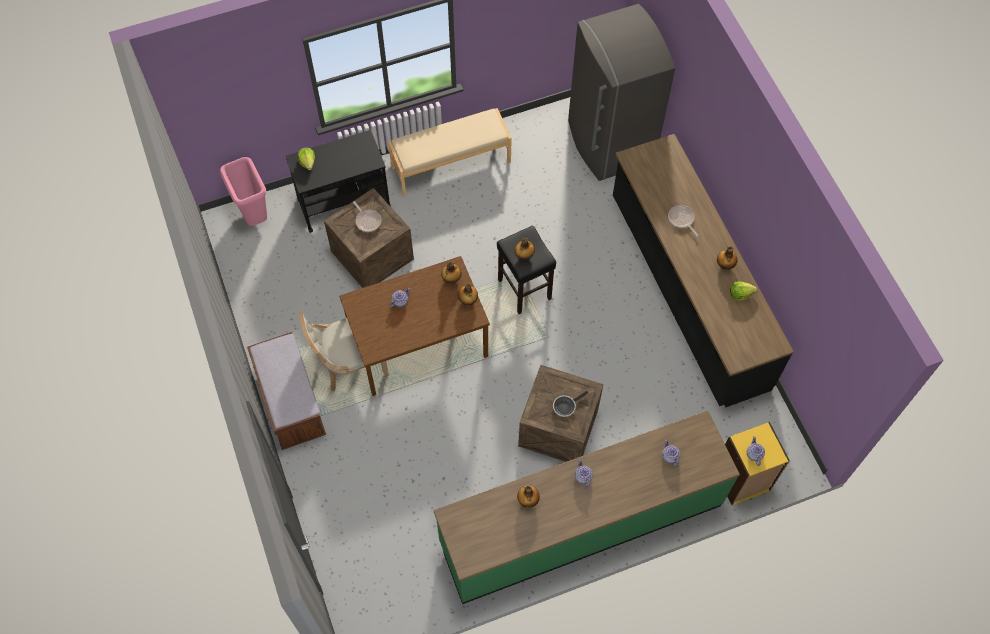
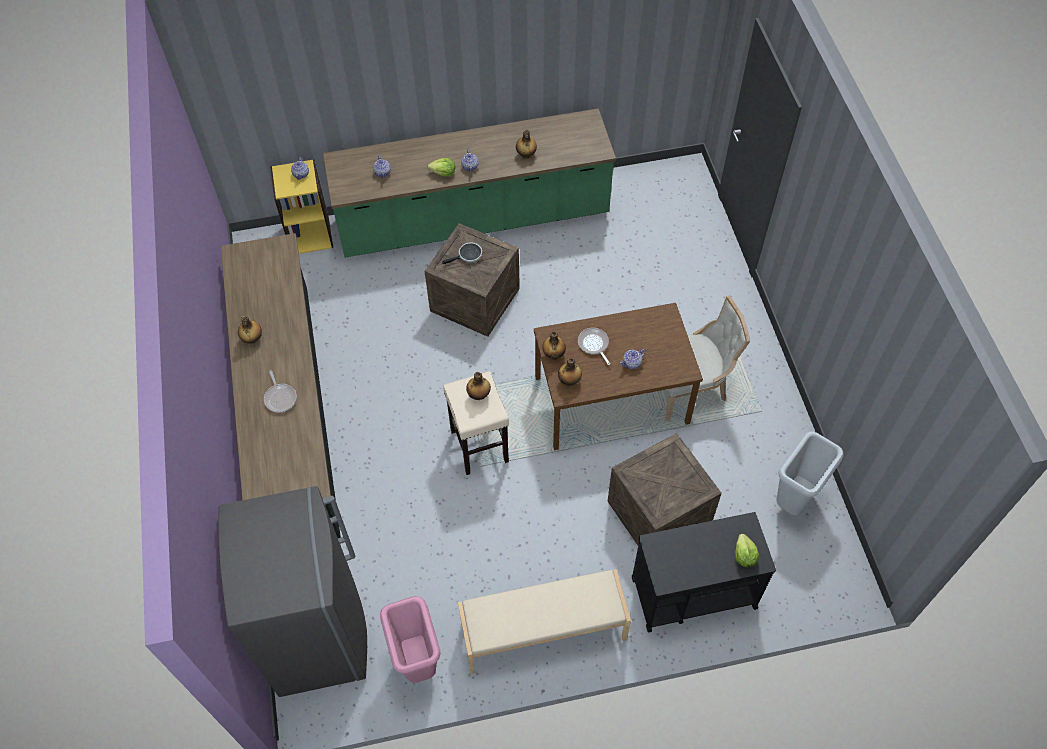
camera: 170 degrees left, 5 degrees down
pink trash can [220,157,267,226] -> pink trash can moved to [380,596,441,683]
brown bench [247,332,326,450] -> none
frying pan [353,201,381,232] -> frying pan moved to [578,328,610,365]
black stool [497,226,556,314] -> beige stool [443,371,509,475]
lettuce [730,282,757,301] -> lettuce moved to [427,158,455,177]
none -> grey trash can [777,431,844,515]

